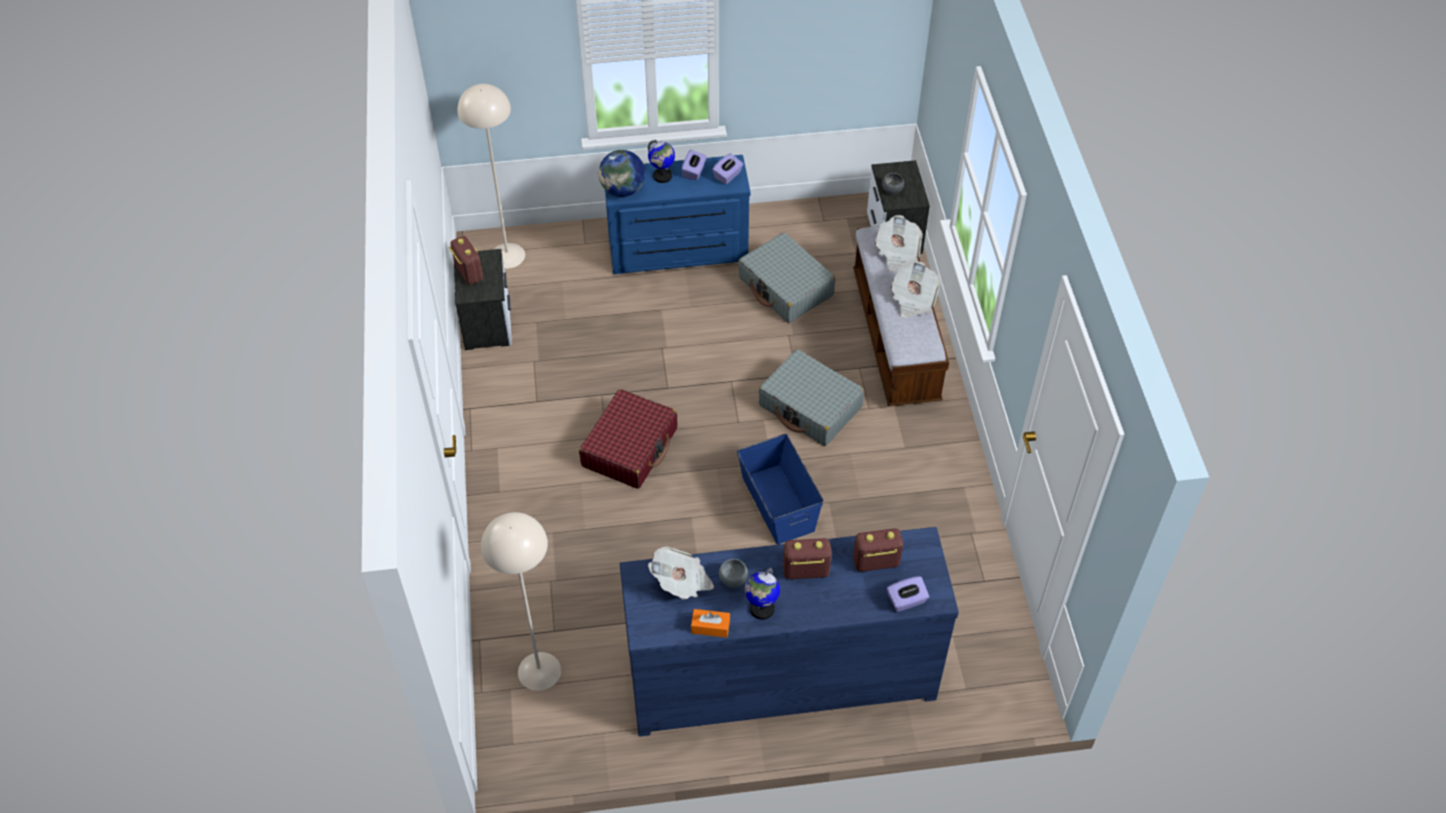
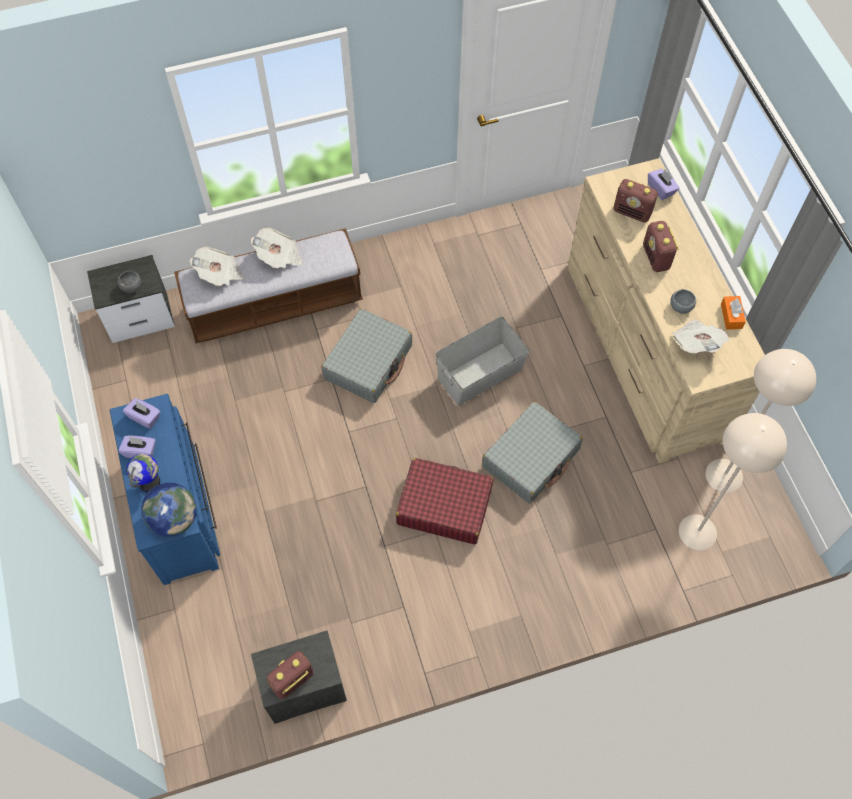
camera: 100 degrees left, 10 degrees up
beige floor lamp [458,84,525,269] -> beige floor lamp moved to [706,349,816,493]
blue dresser [620,527,959,737] -> beige dresser [568,158,765,463]
blue storage box [737,434,823,545] -> grey storage box [435,316,530,406]
grey suitcase [738,232,835,323] -> grey suitcase moved to [482,402,583,504]
globe [745,568,780,620] -> none
radio [853,528,903,572] -> radio turned 45 degrees counterclockwise [614,179,658,222]

